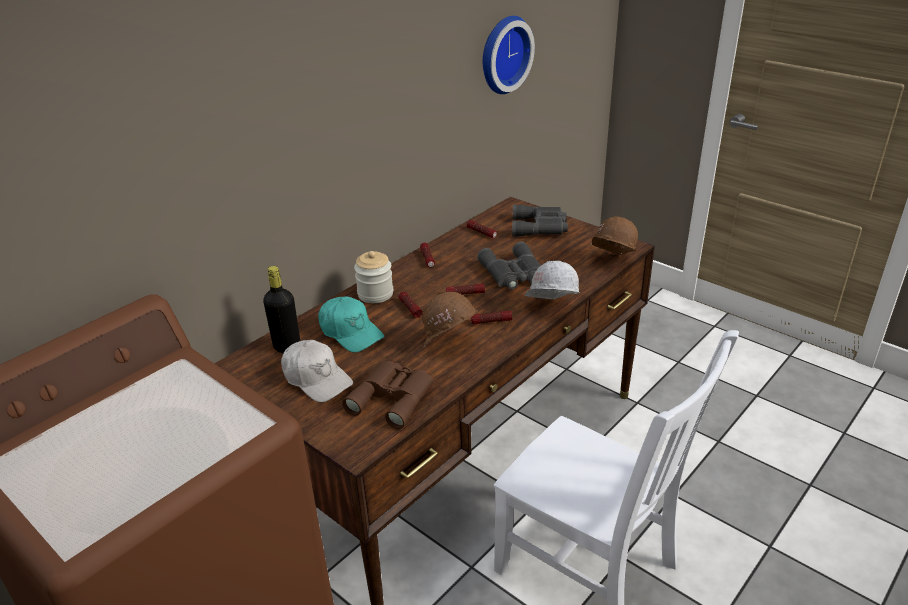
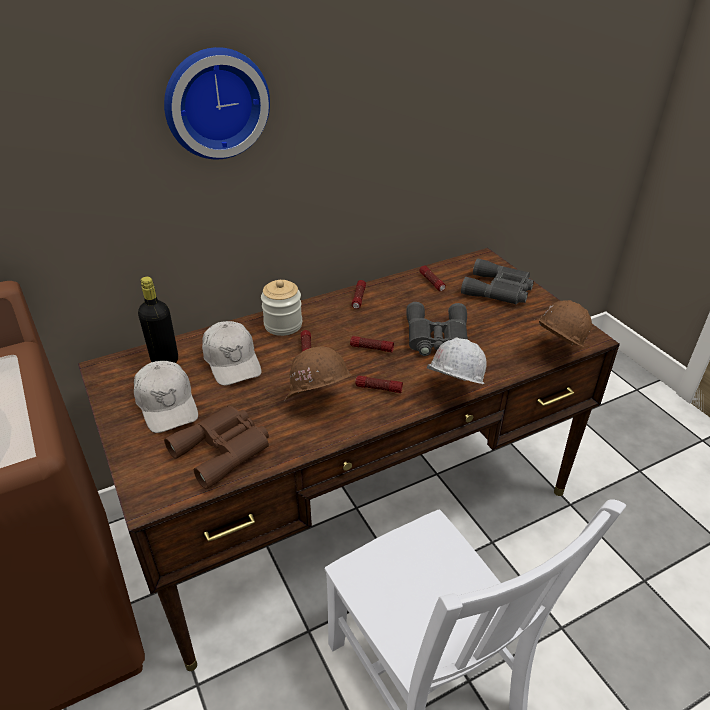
camera: 20 degrees right, 5 degrees up
turquoise cap [318,296,384,353] -> white cap [202,321,261,386]
wall clock [483,16,535,94] -> wall clock moved to [164,47,270,160]

